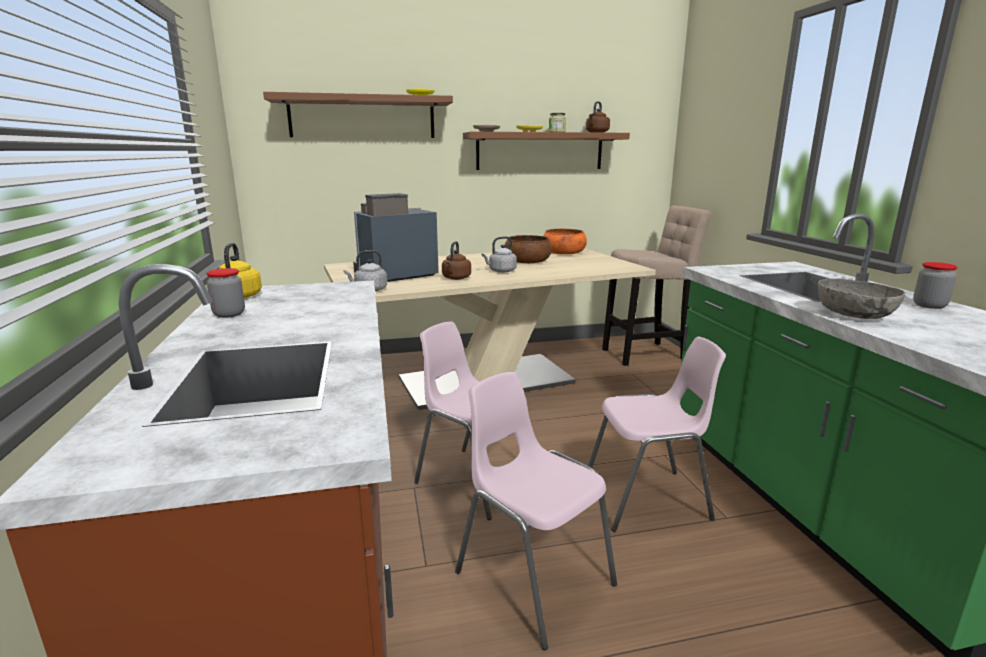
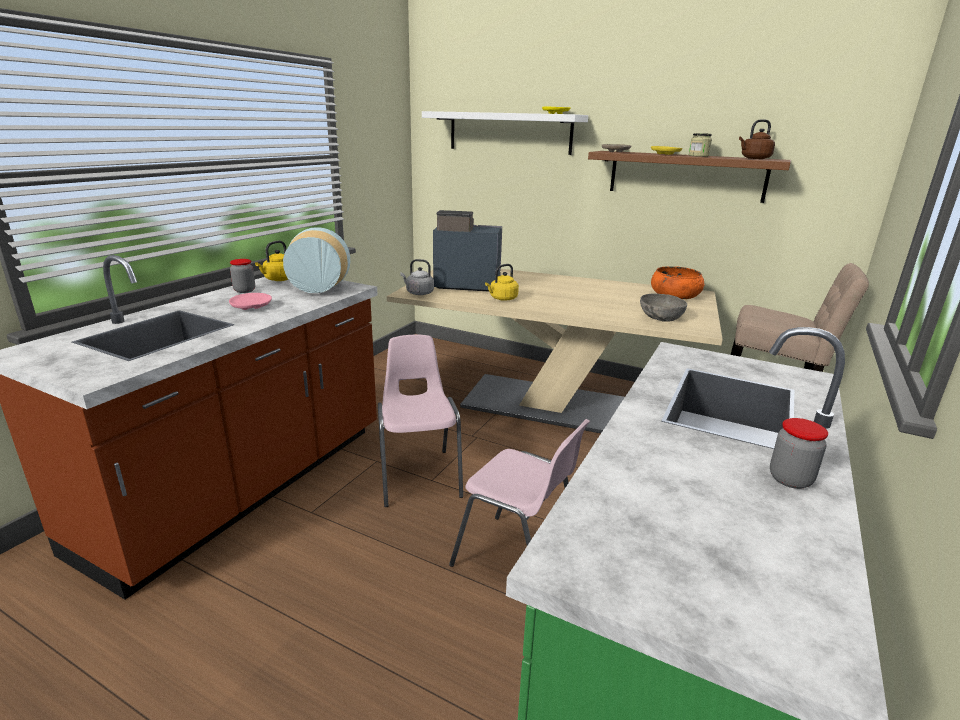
camera: 40 degrees right, 5 degrees up
brown shelf [263,92,453,138] -> white shelf [422,111,588,155]
brown kettle [442,241,471,280] -> yellow kettle [485,264,519,301]
pink chair [455,372,617,650] -> none
grey kettle [482,236,517,273] -> none
brown bowl [505,235,552,263] -> none
grey bowl [818,278,905,319] -> grey bowl moved to [640,294,687,322]
none -> pink plate [229,293,272,310]
none -> vase [283,227,350,293]

